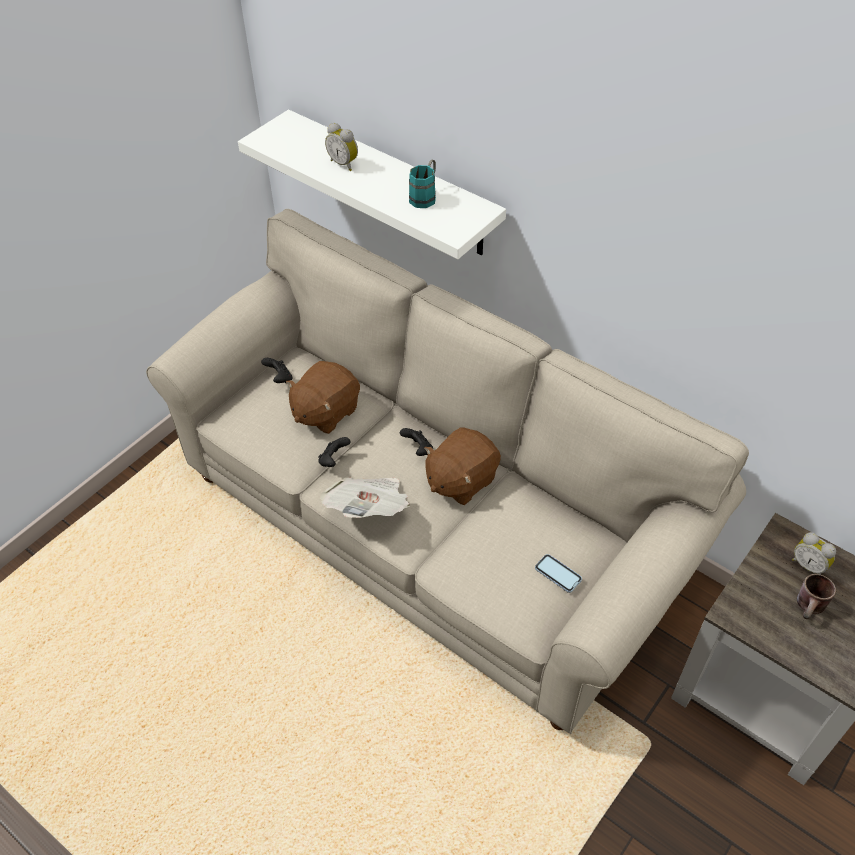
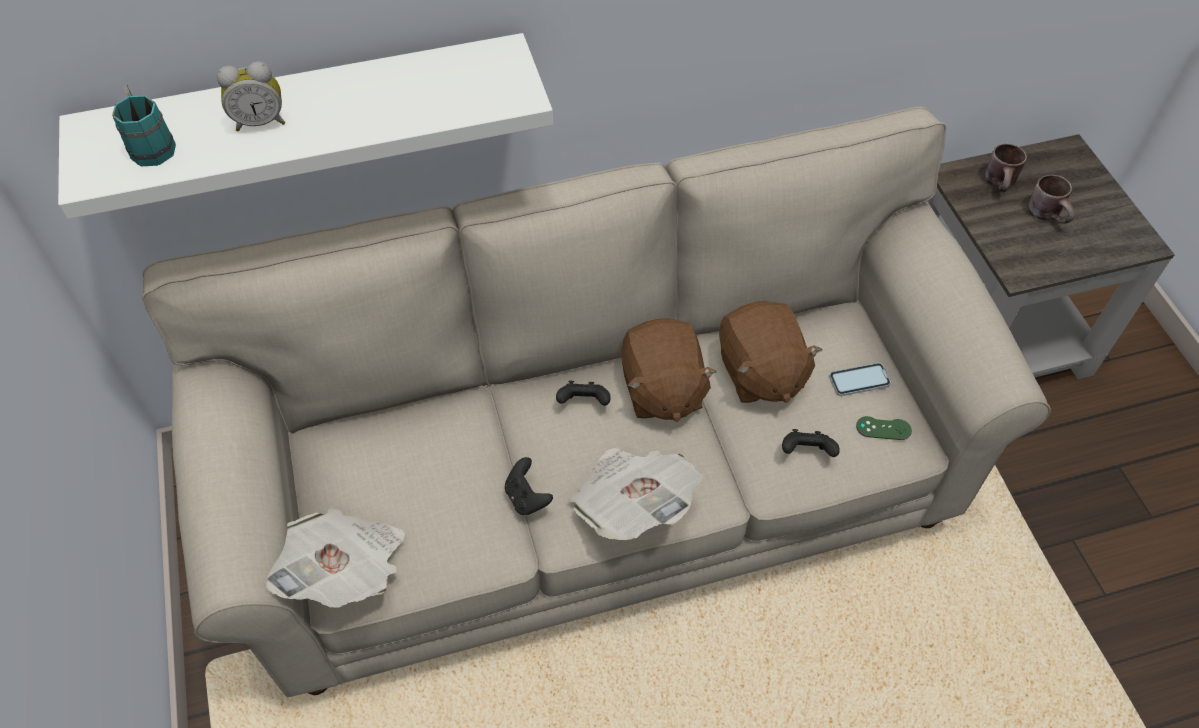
camera: 55 degrees left, 5 degrees up
black game controller [261,358,293,383] -> black game controller moved to [782,429,840,457]
brown plush toy [286,361,360,434] -> brown plush toy moved to [719,301,822,403]
turquoise mug [409,160,436,208] -> turquoise mug moved to [112,85,176,166]
alarm clock [792,532,836,575] -> brown mug [985,144,1027,192]
none -> newspaper [265,508,405,608]
none -> green game controller [856,416,912,440]

